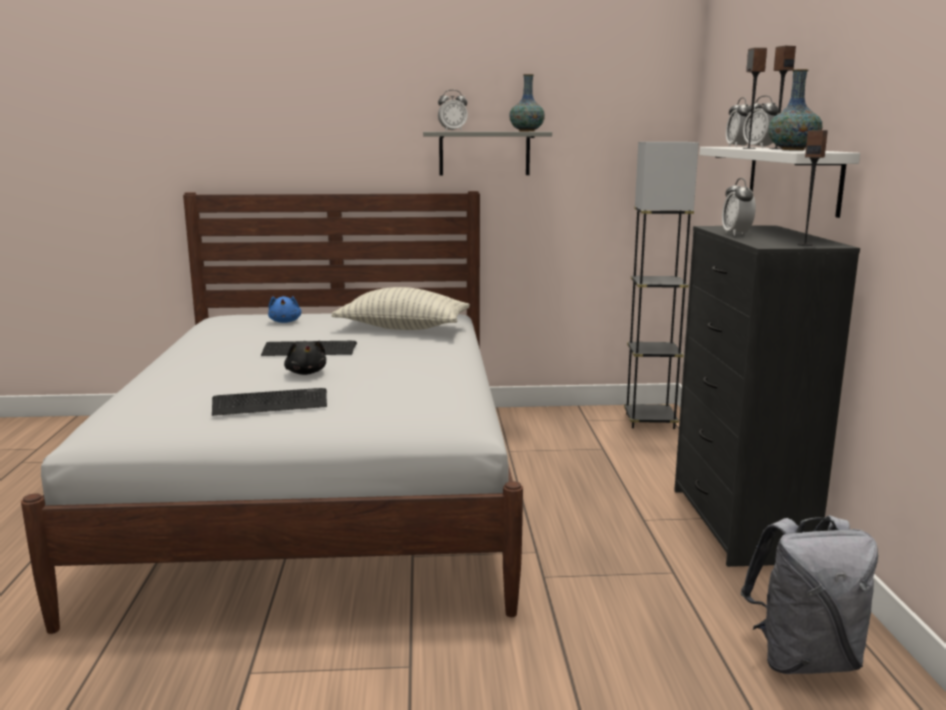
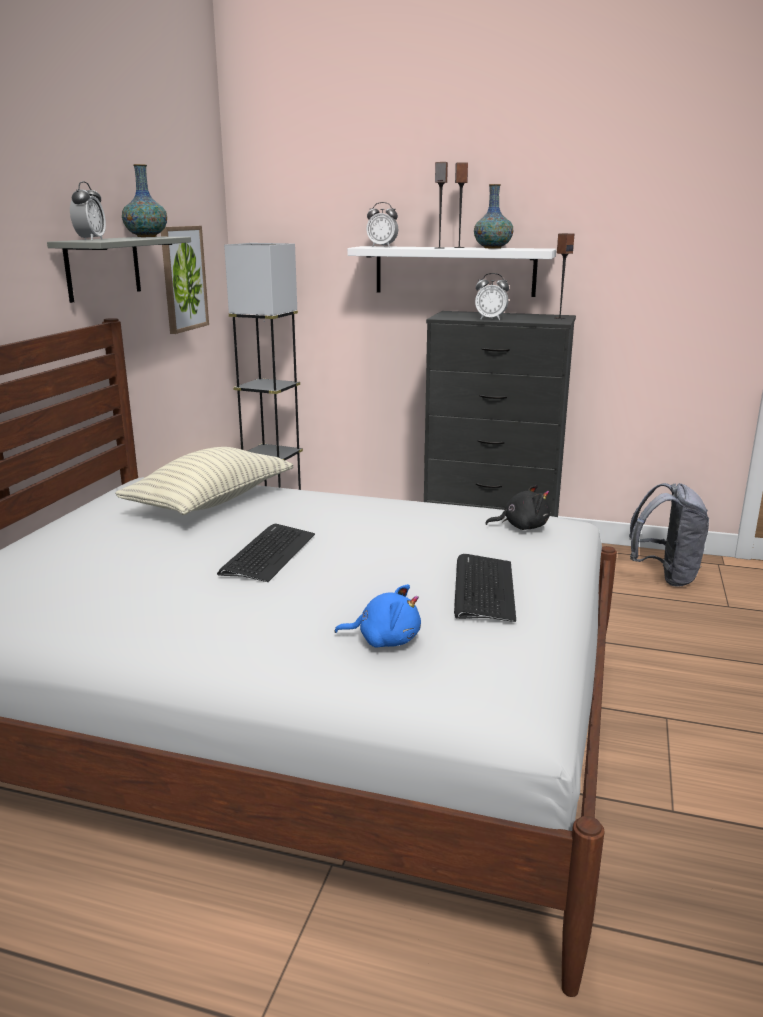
camera: 70 degrees left, 5 degrees up
blue plush toy [268,296,302,323] -> blue plush toy moved to [334,584,421,648]
black plush toy [284,341,326,375] -> black plush toy moved to [485,485,550,530]
alarm clock [743,96,779,148] -> none
none -> picture [161,226,209,334]

